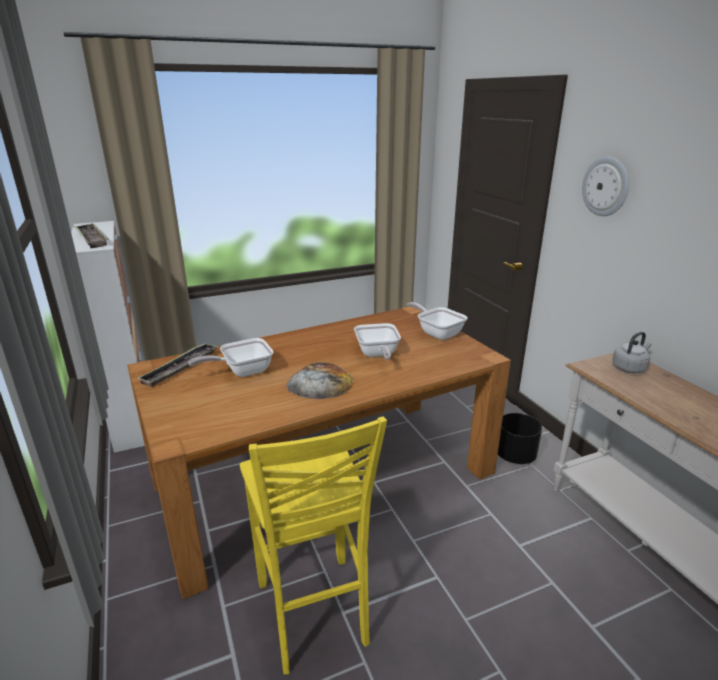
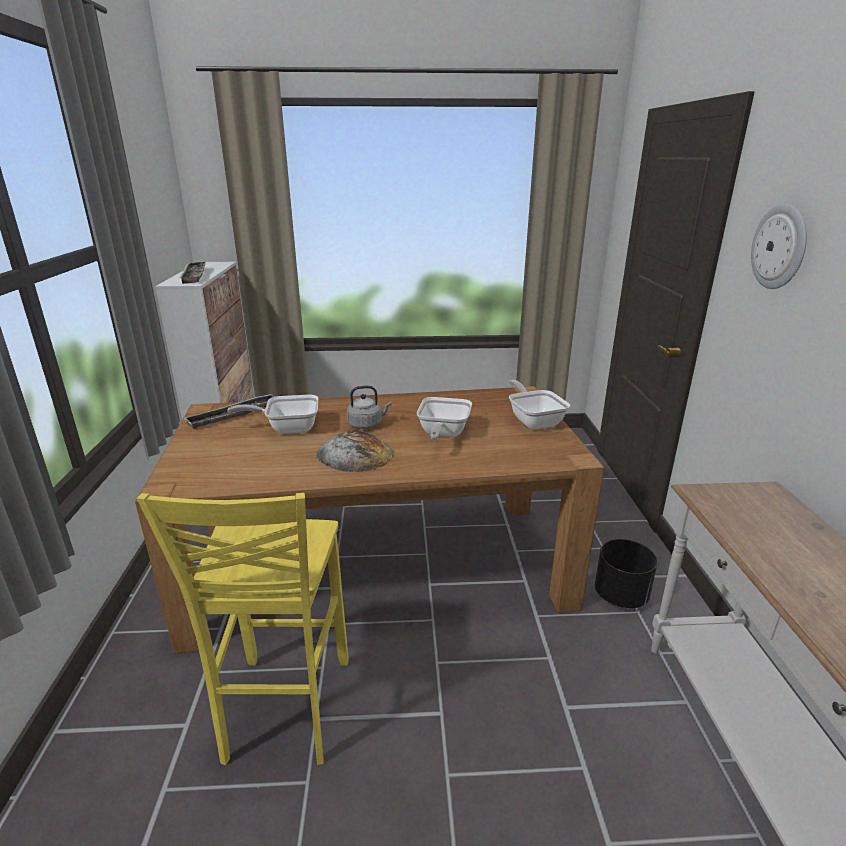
camera: 20 degrees right, 0 degrees up
grey kettle [612,332,651,373] -> grey kettle moved to [347,386,392,429]

